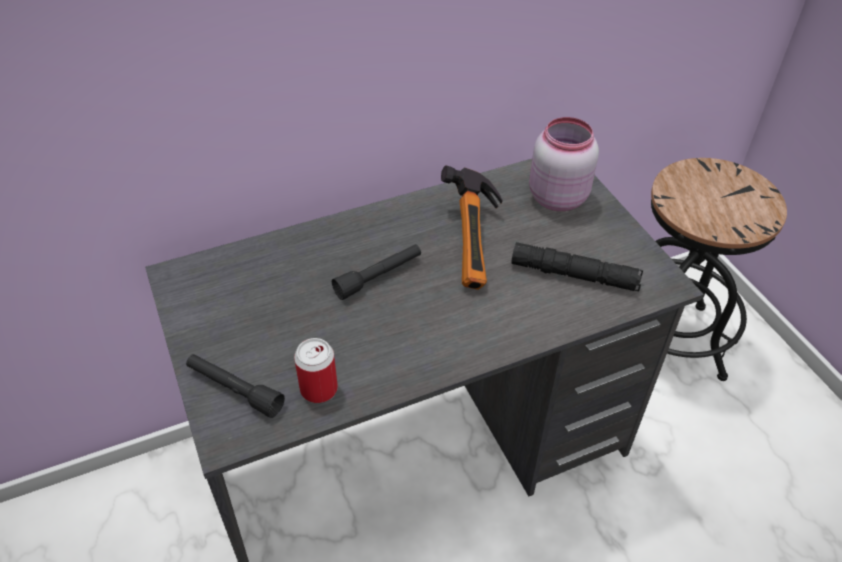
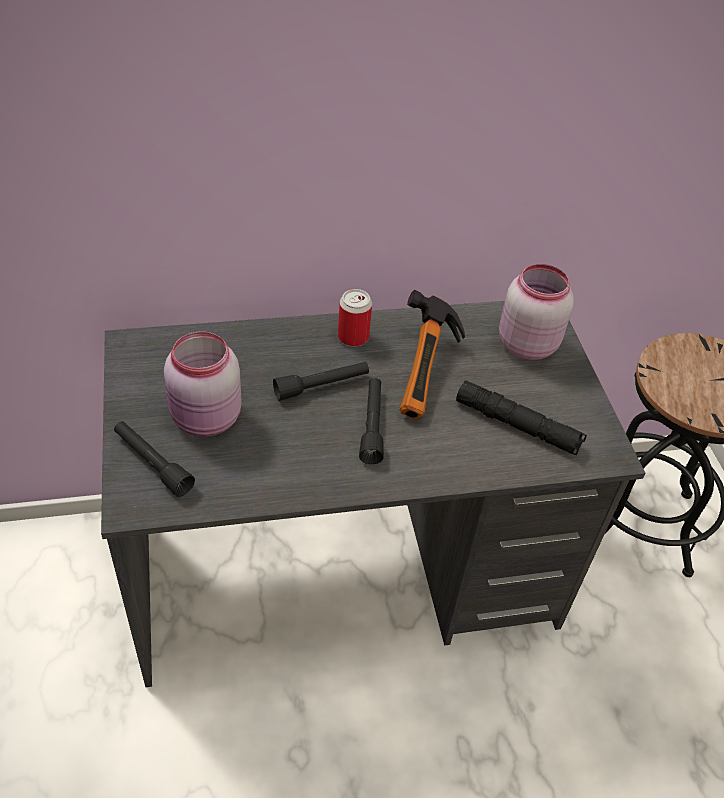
camera: 10 degrees right, 0 degrees up
can [294,338,338,403] -> can moved to [338,289,372,347]
none -> pink jar [164,331,242,437]
none -> black flashlight [359,378,384,464]

